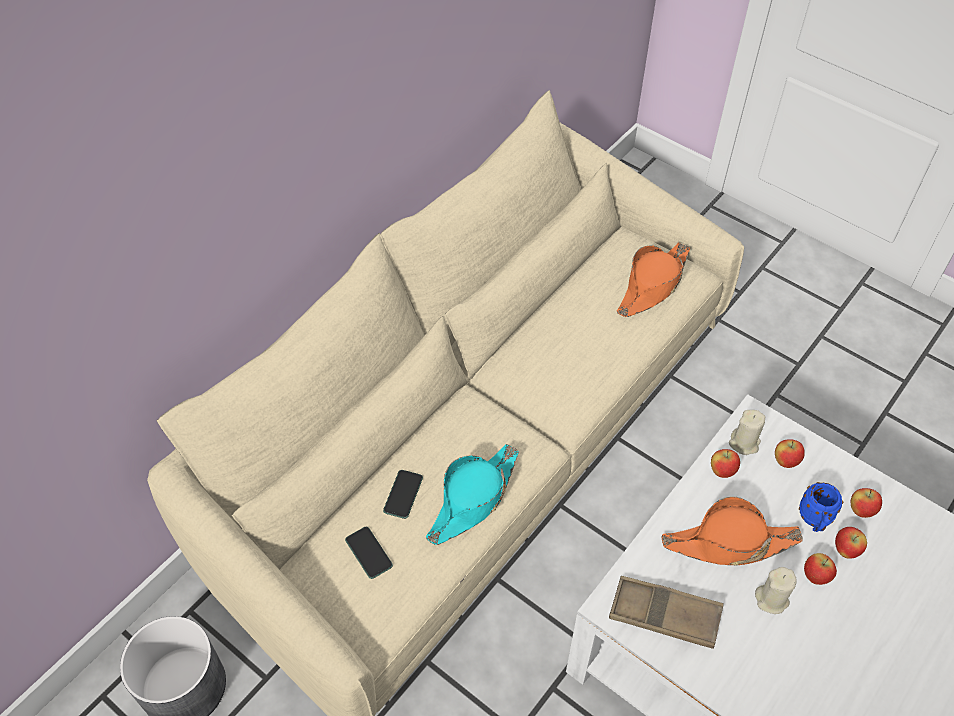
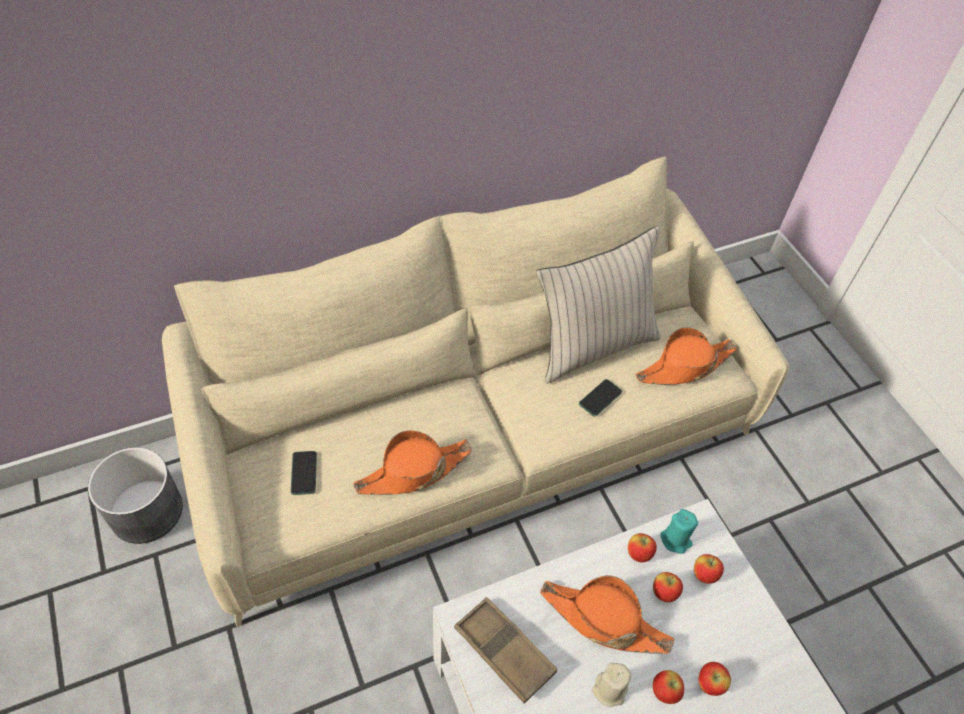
camera: 25 degrees right, 0 degrees up
phone [383,470,423,519] -> phone moved to [579,379,622,417]
turquoise hat [426,444,519,545] -> orange hat [353,430,472,495]
beige candle [729,410,765,455] -> turquoise candle [660,509,698,554]
blue mug [799,482,843,532] -> none
apple [851,488,882,518] -> apple moved to [653,572,683,602]
none -> beige pillow [536,226,661,384]

